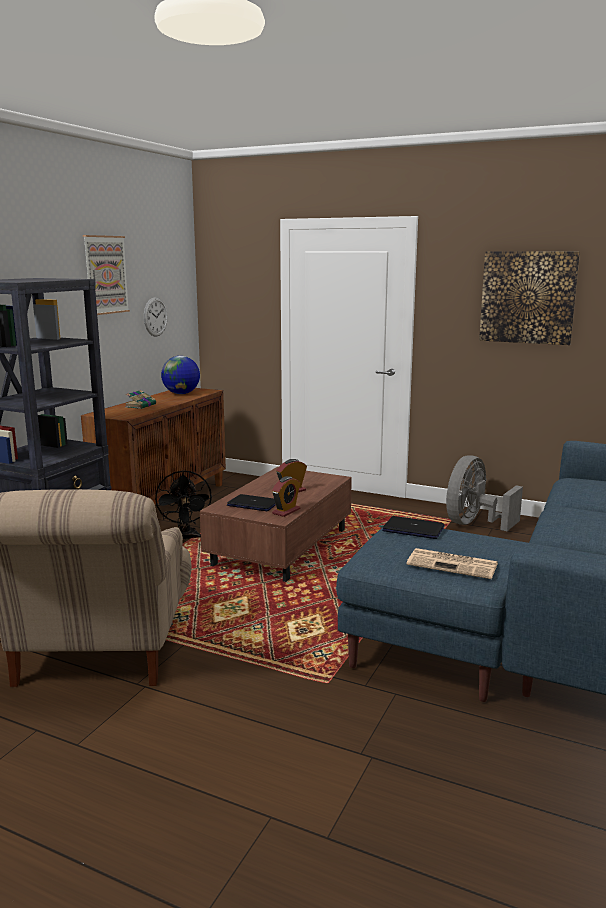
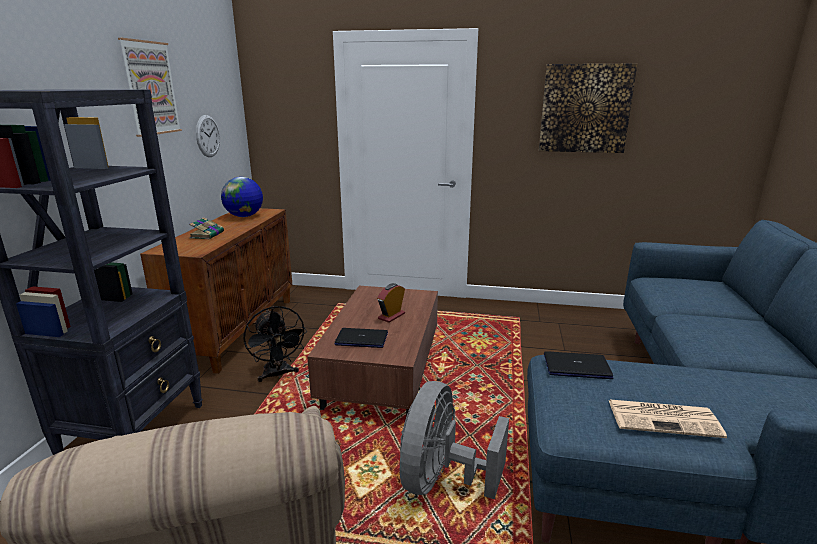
camera: 15 degrees left, 5 degrees up
alarm clock [272,476,300,517] -> none
grey fan [446,455,523,531] -> grey fan moved to [400,381,509,499]

